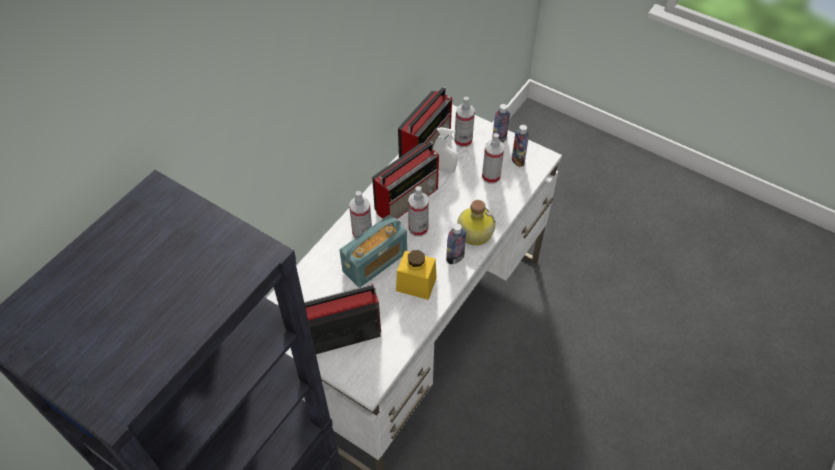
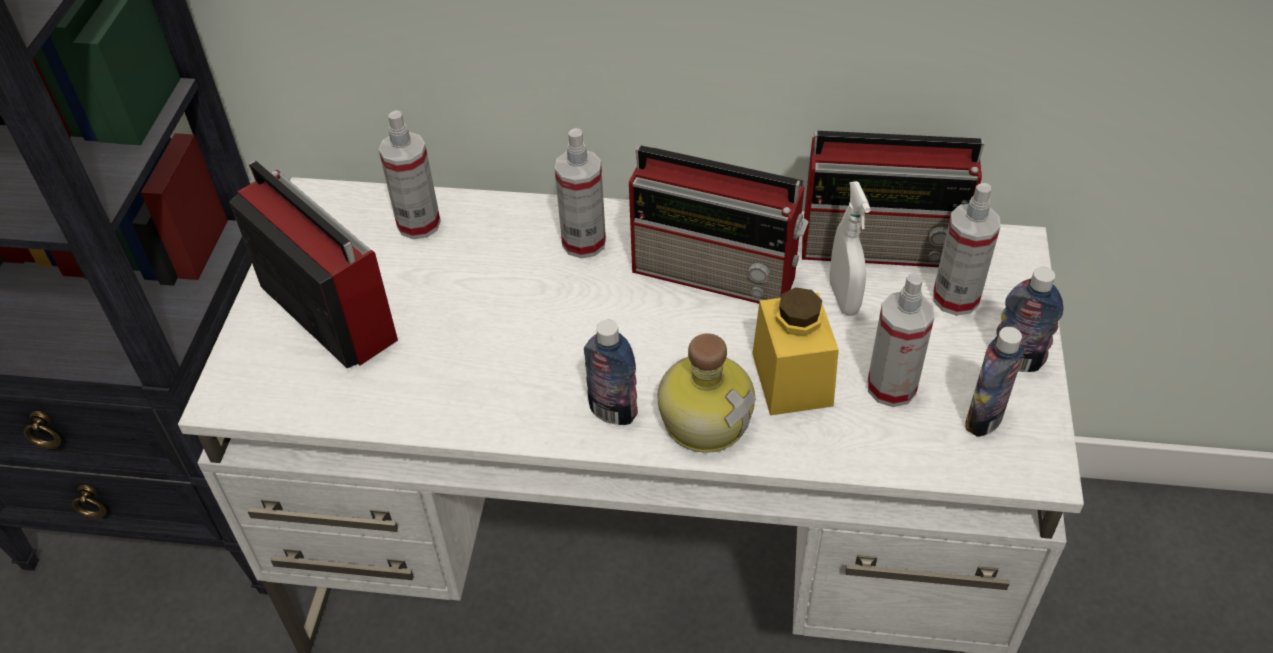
camera: 65 degrees right, 5 degrees down
radio [340,215,407,288] -> none
yellow jar [396,250,437,300] -> yellow jar moved to [752,287,839,416]
spray bottle [408,186,429,237] -> spray bottle moved to [379,110,441,239]

